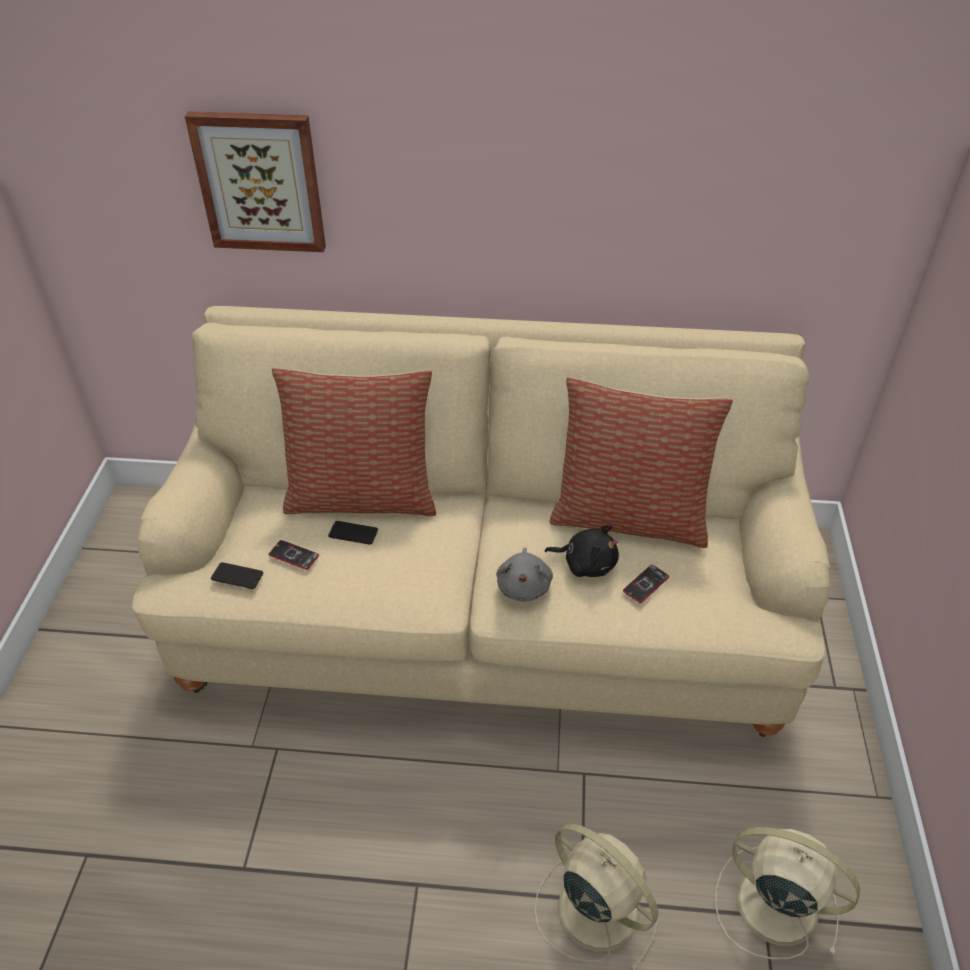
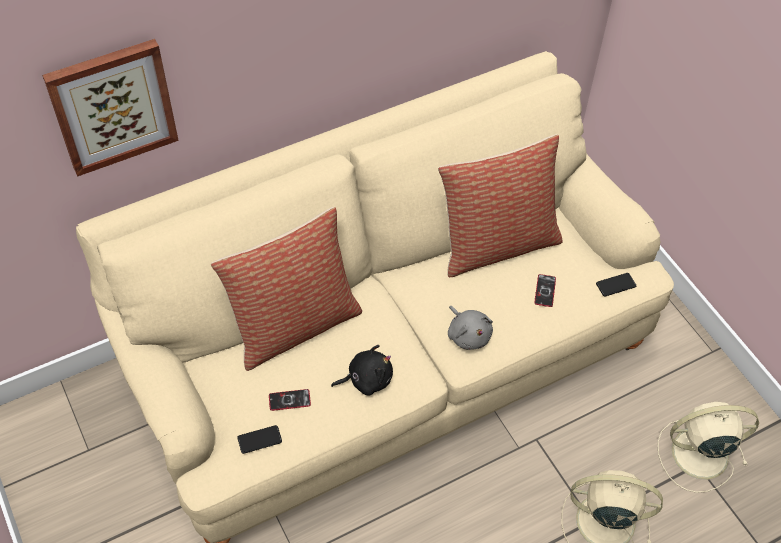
camera: 35 degrees left, 10 degrees up
phone [328,521,378,545] -> phone moved to [596,273,636,296]
black plush toy [544,525,619,577] -> black plush toy moved to [331,345,393,396]

